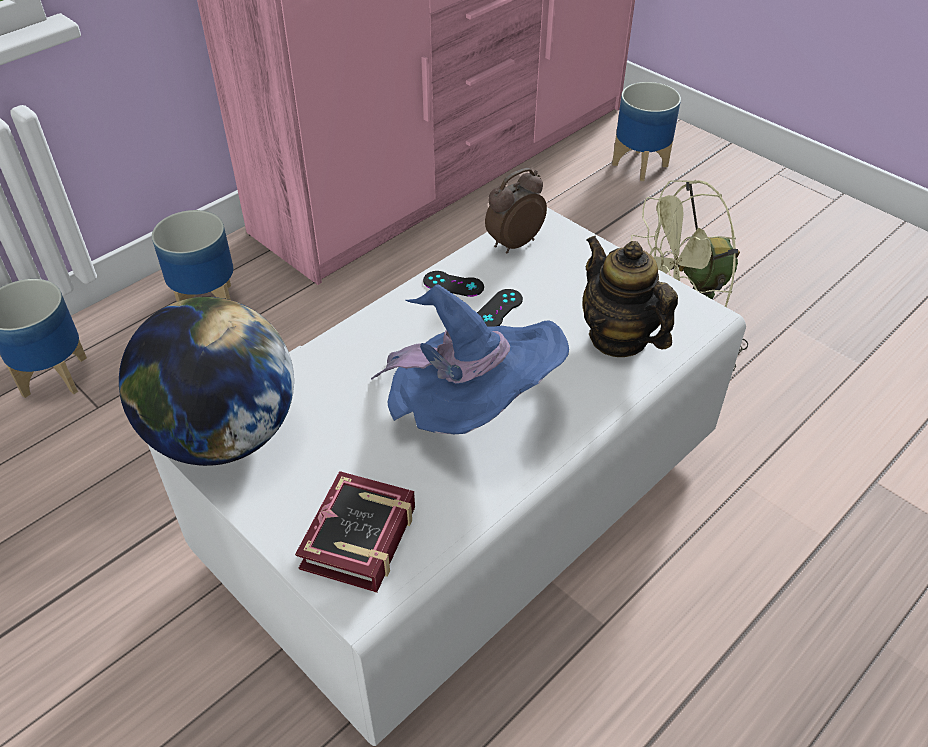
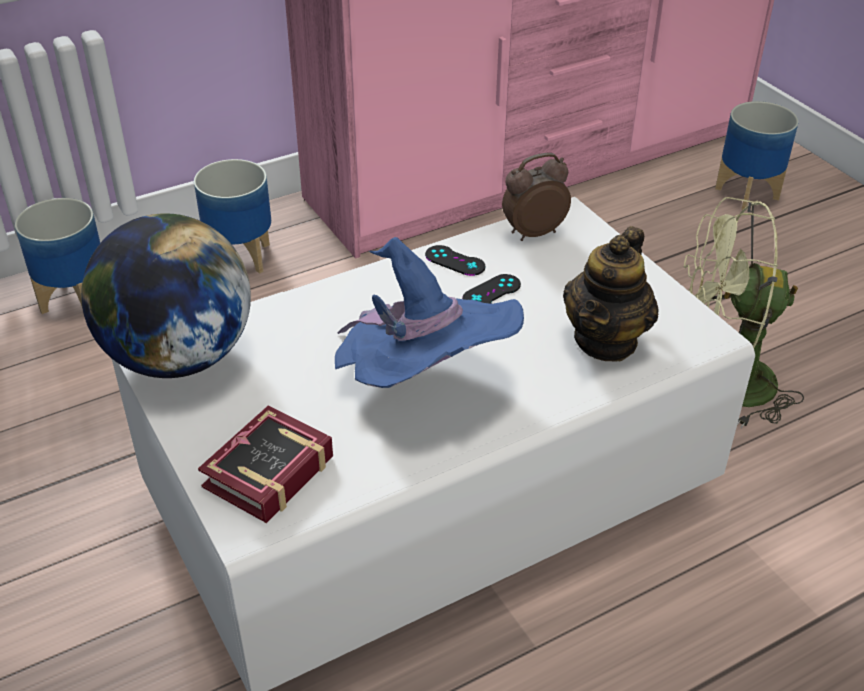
camera: 15 degrees right, 5 degrees down
teapot [582,236,678,357] -> teapot turned 135 degrees counterclockwise [563,226,659,362]

